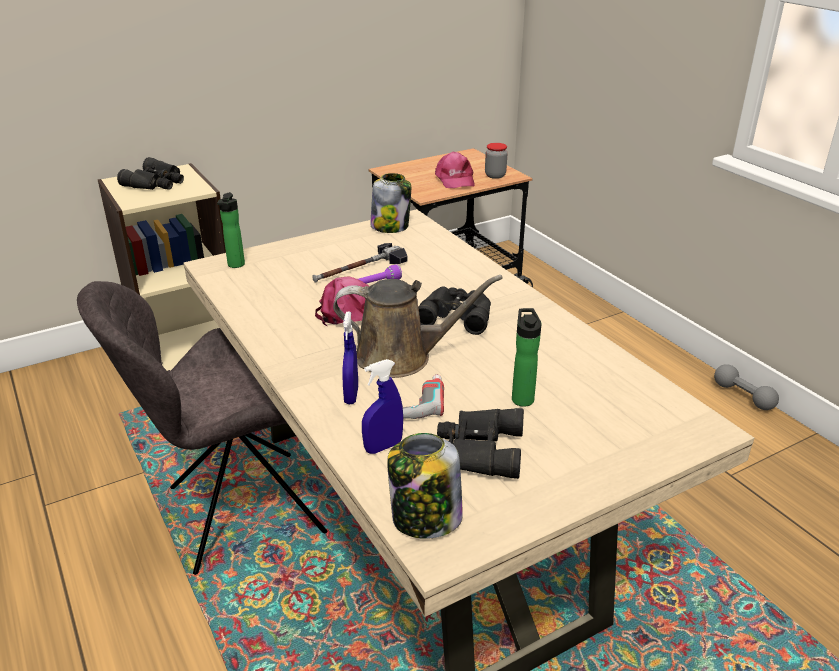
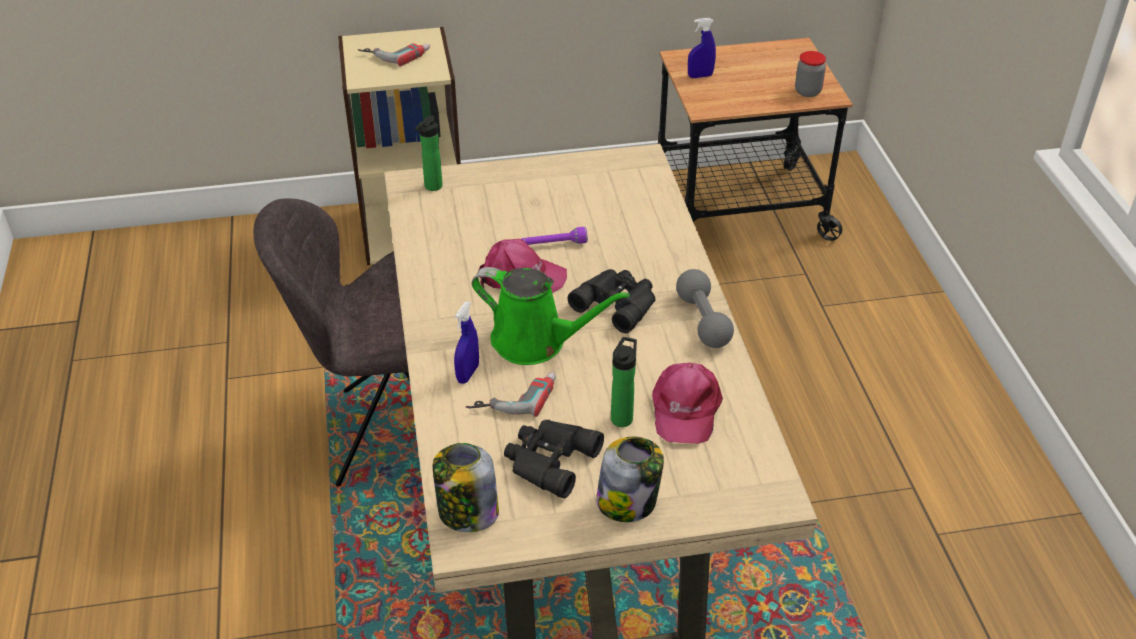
camera: 20 degrees right, 10 degrees up
black binoculars [117,157,184,190] -> power drill [358,43,430,66]
hammer [312,243,408,283] -> none
brown watering can [333,275,503,378] -> green watering can [472,267,630,365]
blue spray bottle [362,359,403,454] -> blue spray bottle moved to [688,18,716,78]
jar [370,173,411,233] -> jar moved to [596,437,664,522]
pink cap [435,152,475,188] -> pink cap moved to [652,363,723,444]
grey dumbbell [714,364,779,410] -> grey dumbbell moved to [676,269,734,348]

